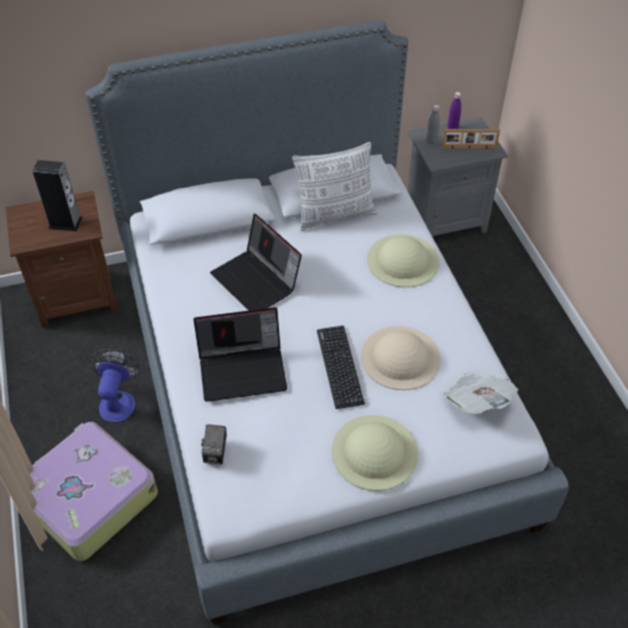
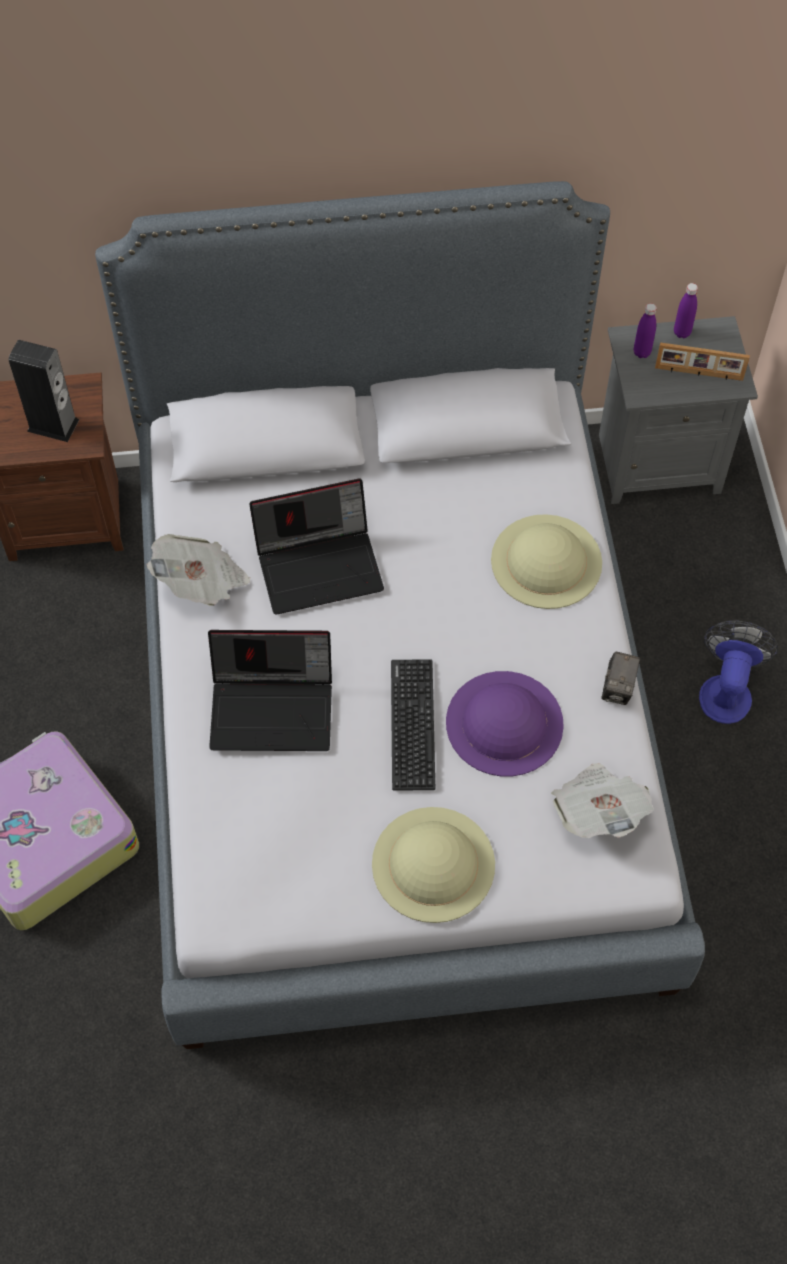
camera: 10 degrees right, 10 degrees up
fan [90,349,140,423] -> fan moved to [699,620,779,724]
camera [201,424,227,464] -> camera moved to [601,652,640,705]
laptop [210,214,302,311] -> laptop turned 75 degrees counterclockwise [249,478,384,614]
pillow [292,142,377,231] -> none
beige hat [361,326,441,390] -> purple hat [446,671,564,776]
grey bottle [426,105,440,144] -> purple bottle [634,303,657,358]
none -> newspaper [146,534,250,606]

